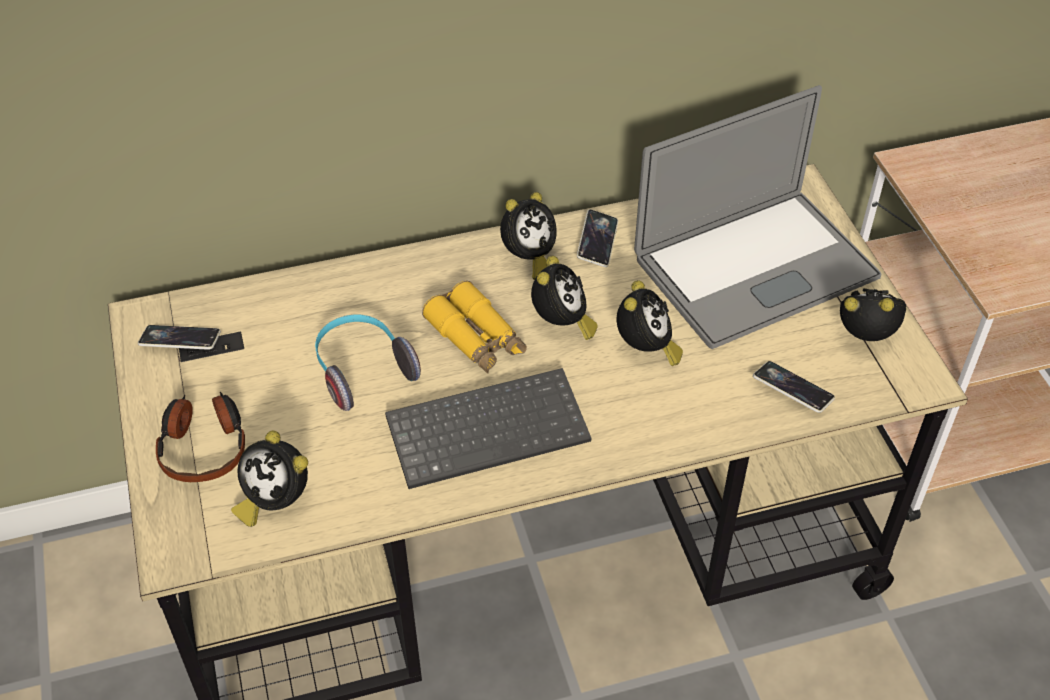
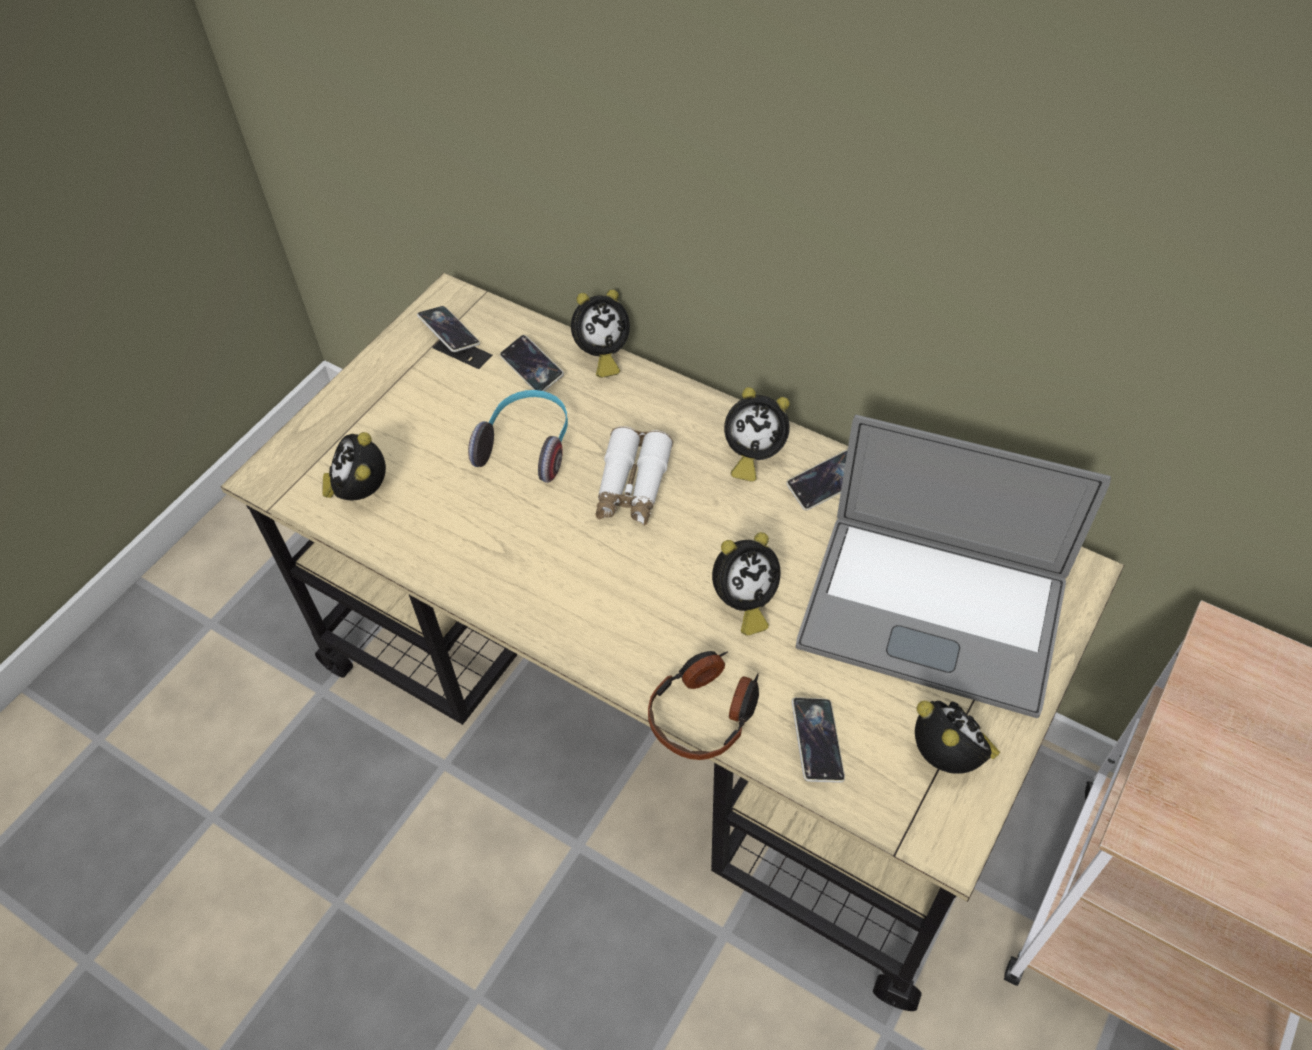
camera: 50 degrees right, 5 degrees up
headphones [156,392,245,482] -> headphones moved to [648,651,759,760]
keyboard [385,368,592,489] -> none
yellow binoculars [422,281,527,373] -> white binoculars [596,426,673,525]
alarm clock [531,256,598,340] -> alarm clock moved to [571,289,630,378]
none -> phone [500,335,564,391]

